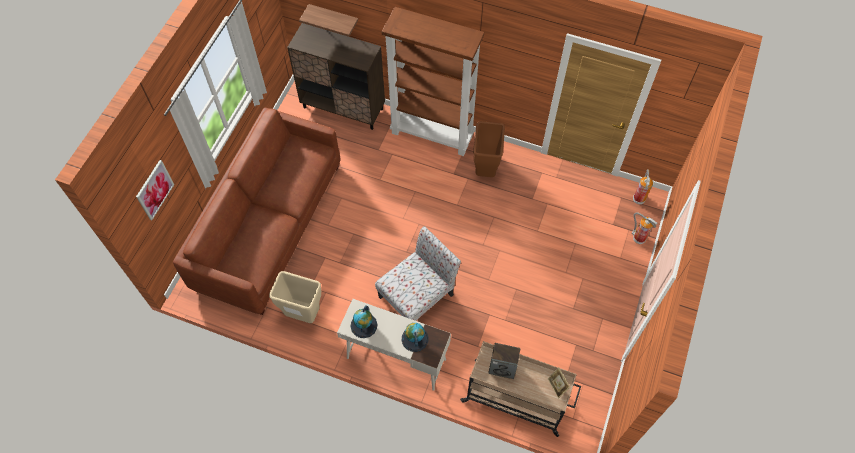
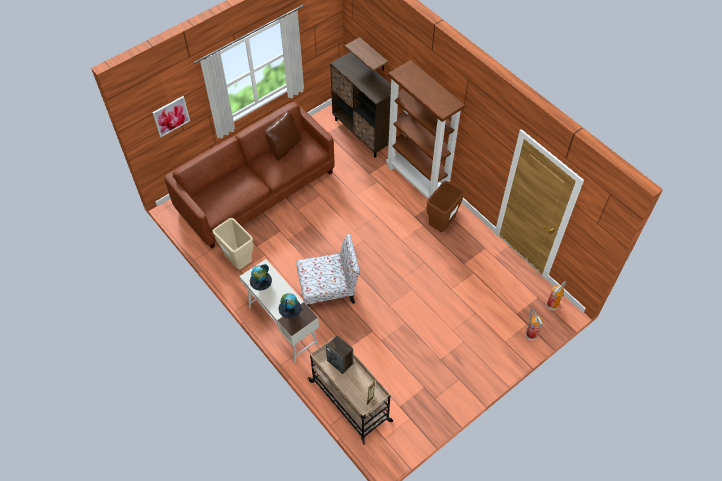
camera: 30 degrees right, 5 degrees down
none -> brown pillow [264,111,301,161]

